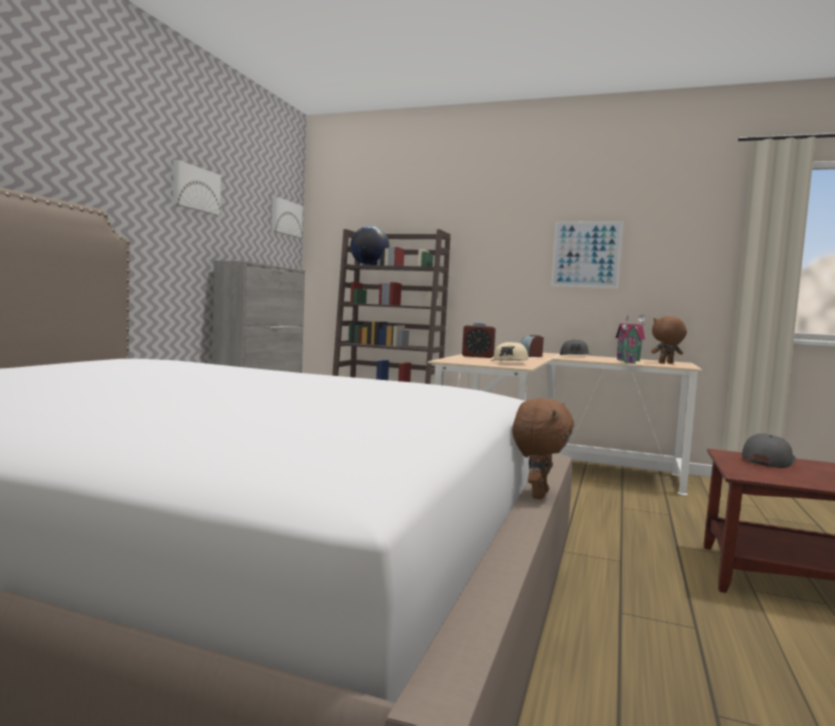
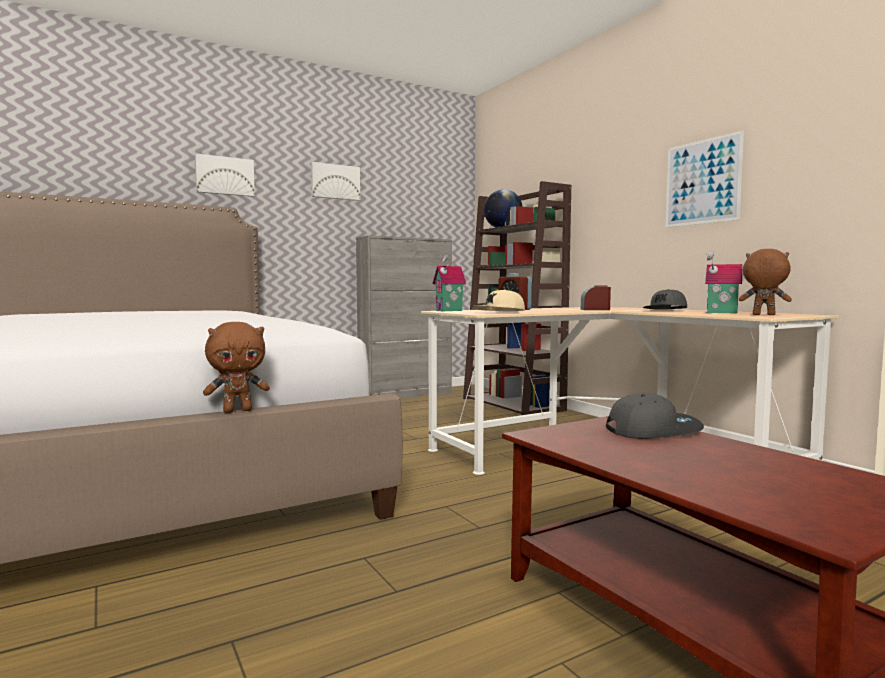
camera: 40 degrees right, 0 degrees up
picture [272,197,303,238] -> picture moved to [195,153,255,197]
toy house [622,315,646,364] -> toy house moved to [432,254,466,311]

